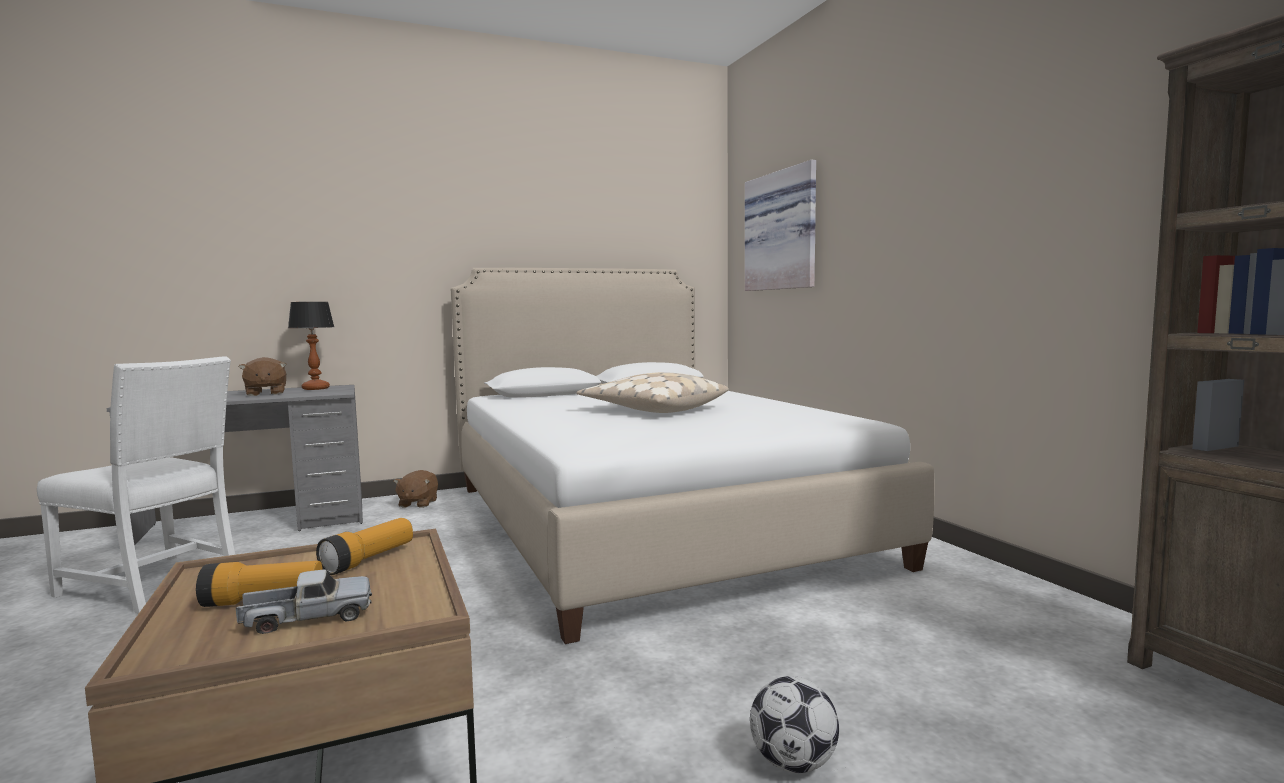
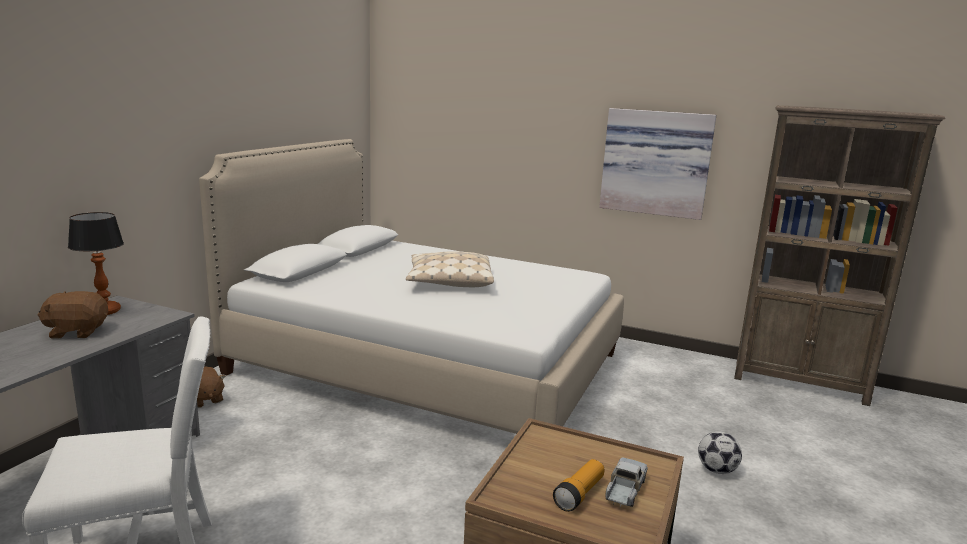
camera: 45 degrees left, 10 degrees up
brown plush toy [238,357,287,396] -> brown plush toy turned 150 degrees clockwise [38,291,108,339]
flashlight [316,518,413,575] -> none
picture [745,160,816,291] -> picture moved to [599,108,716,220]

